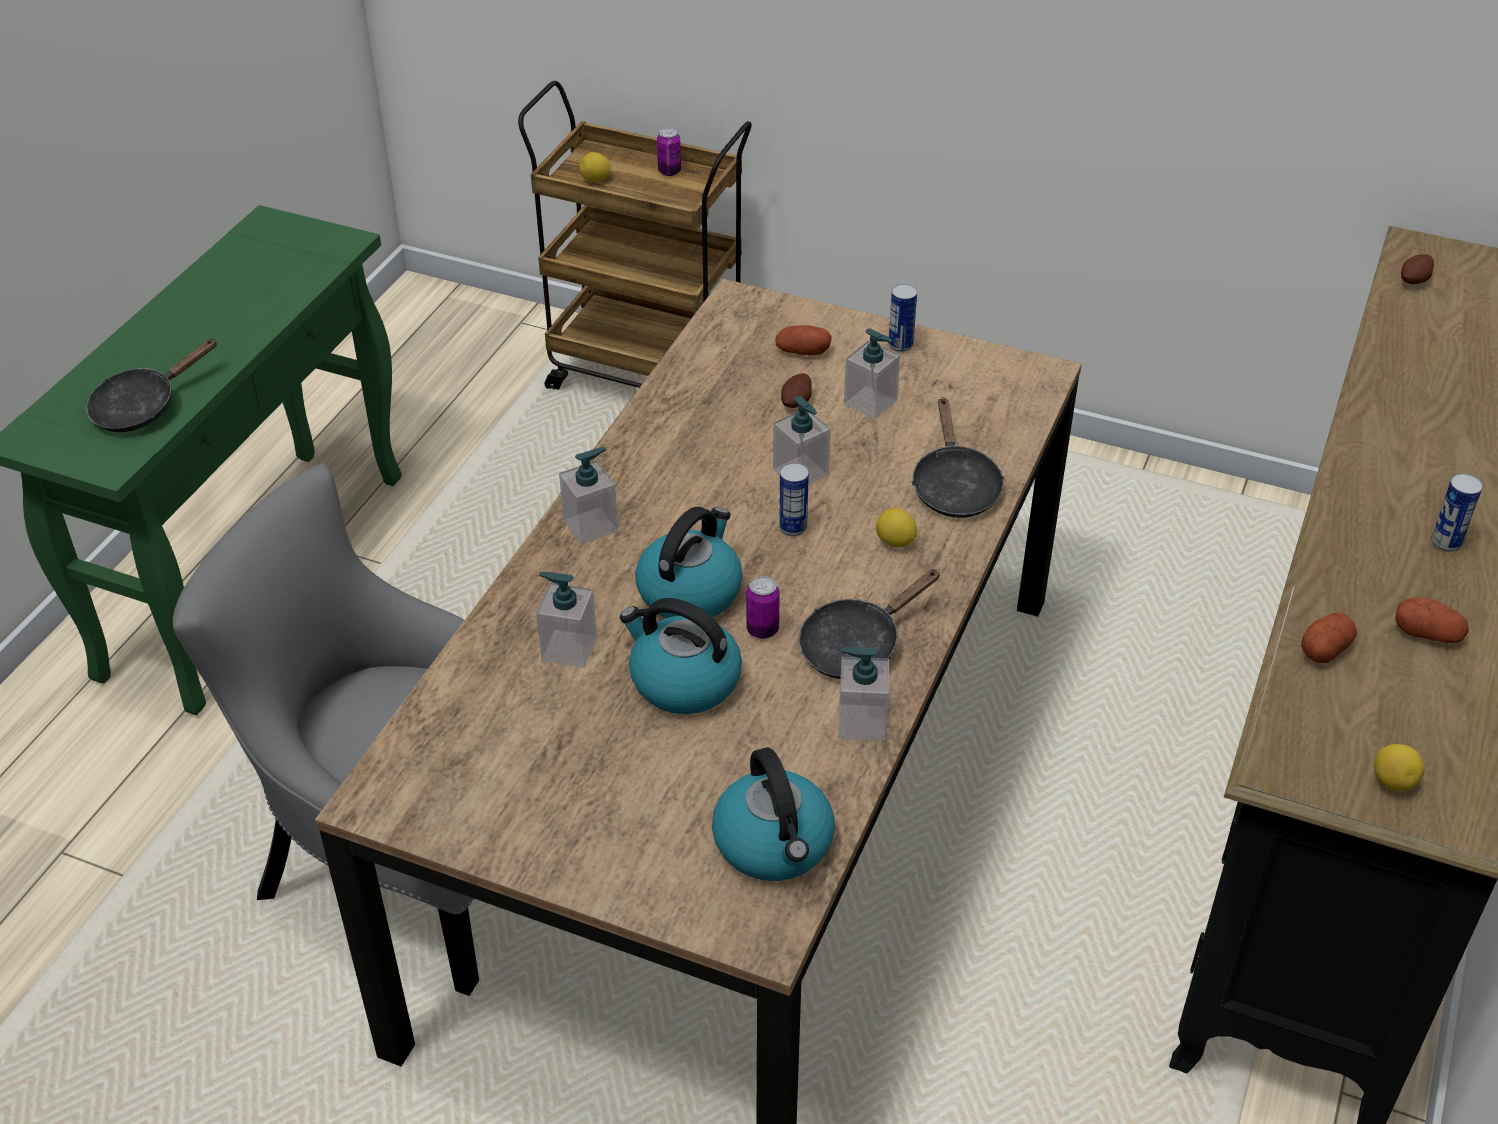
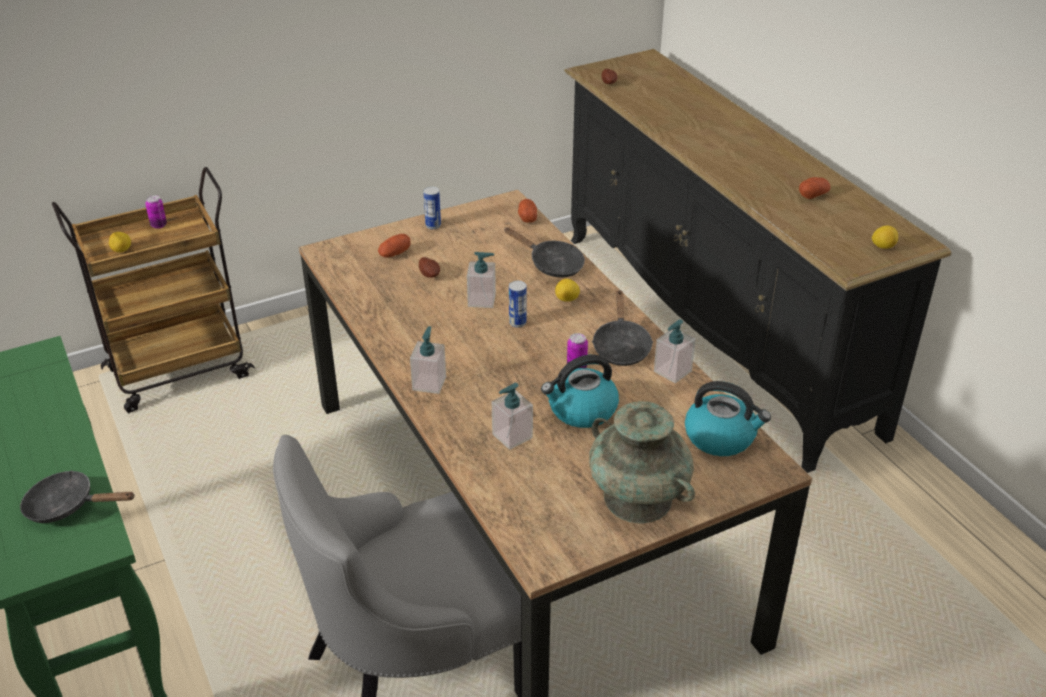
camera: 50 degrees left, 5 degrees down
black frying pan [86,339,217,432] -> black frying pan turned 105 degrees clockwise [20,470,135,523]
kettle [635,507,743,618] -> none
soap dispenser [844,328,900,419] -> none
potato [1301,613,1357,663] -> potato moved to [518,199,537,223]
can [1431,474,1483,552] -> none
none -> turquoise vase [589,401,695,524]

